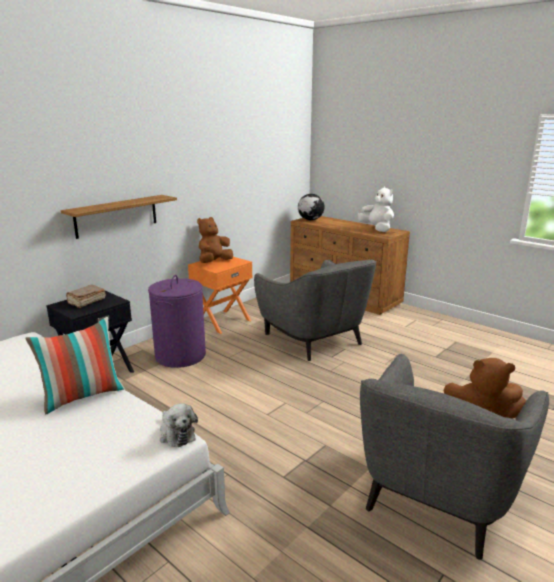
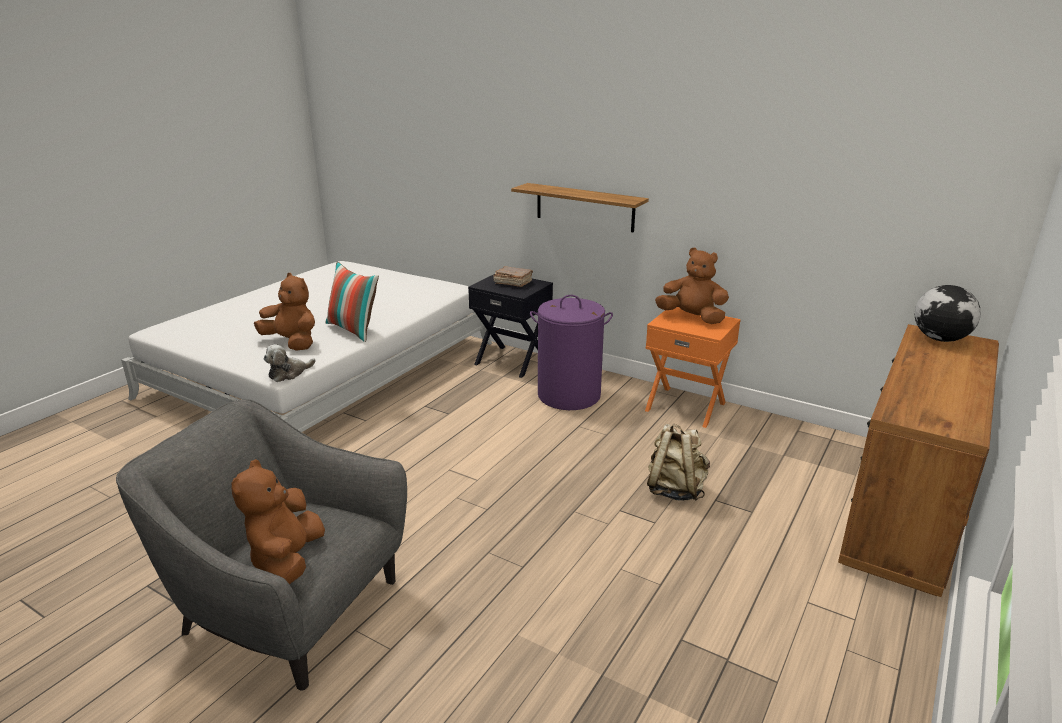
camera: 80 degrees right, 5 degrees up
grey armchair [254,259,376,361] -> beige backpack [647,423,710,501]
white plush toy [357,187,394,232] -> none
none -> brown plush toy [254,273,315,351]

